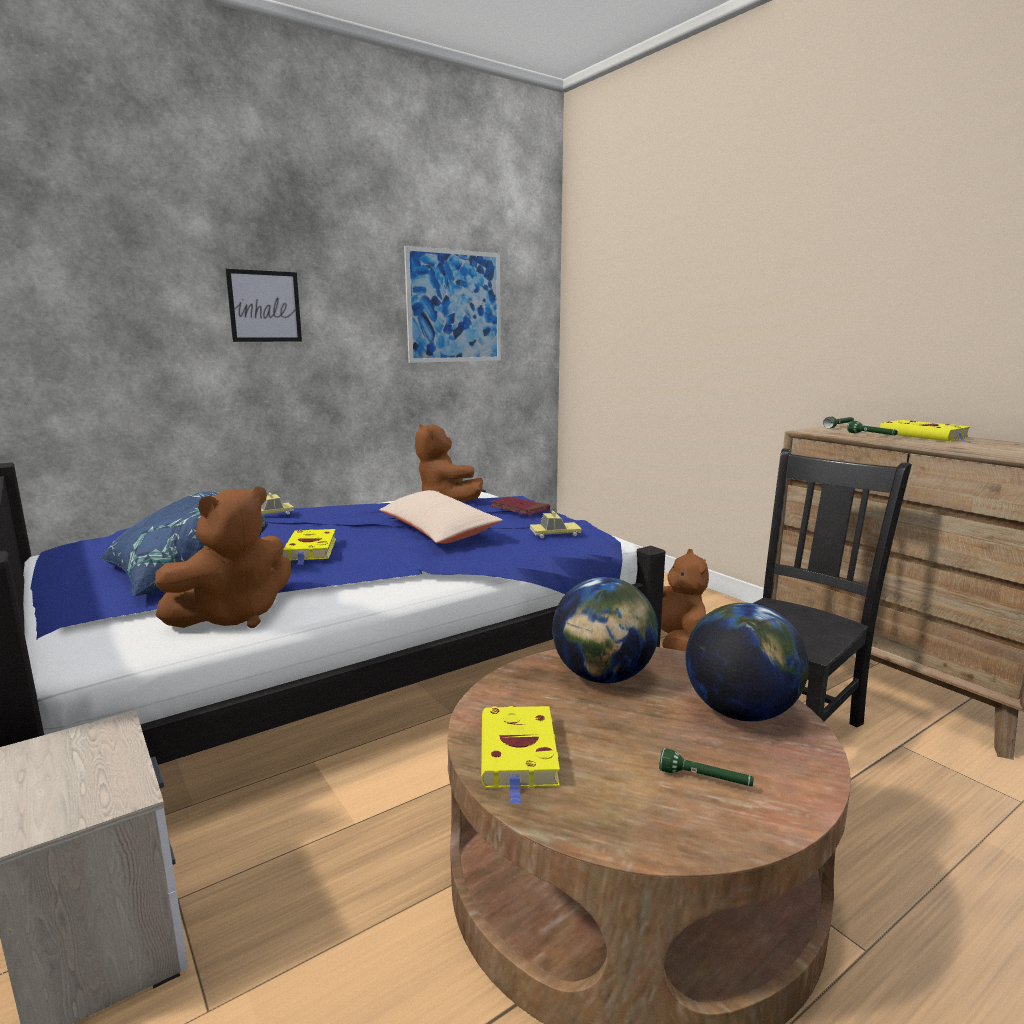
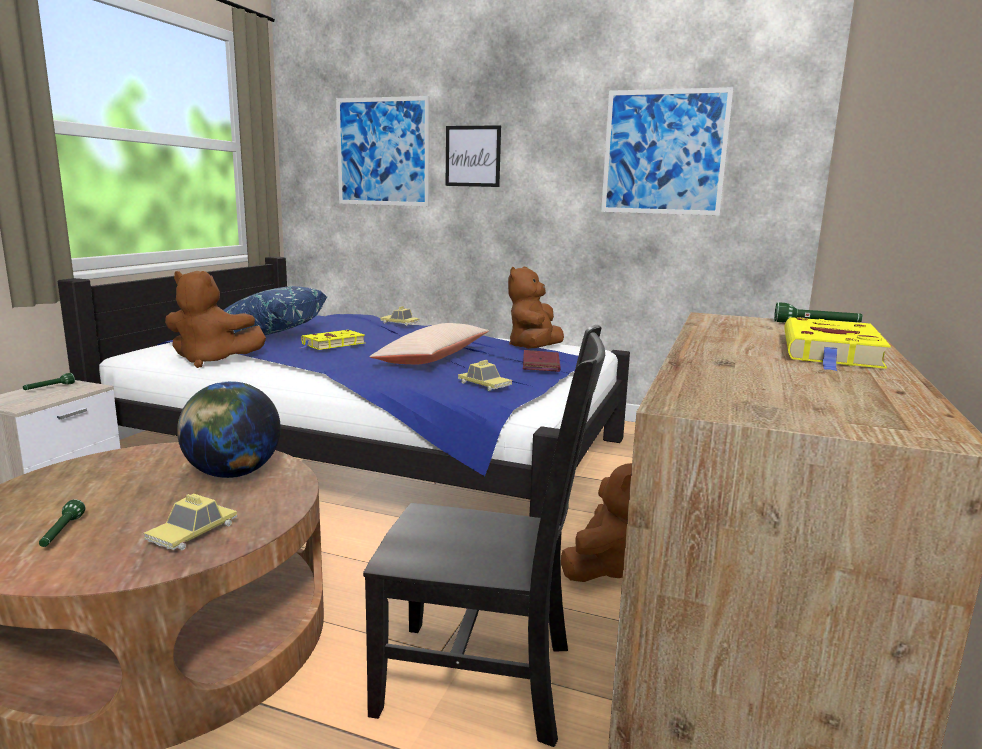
camera: 55 degrees right, 0 degrees up
yellow book [481,706,560,805] -> none
globe [686,603,809,722] -> toy car [144,493,237,550]
green flashlight [847,421,898,435] -> green flashlight moved to [23,373,75,390]
none -> picture [336,96,430,206]

